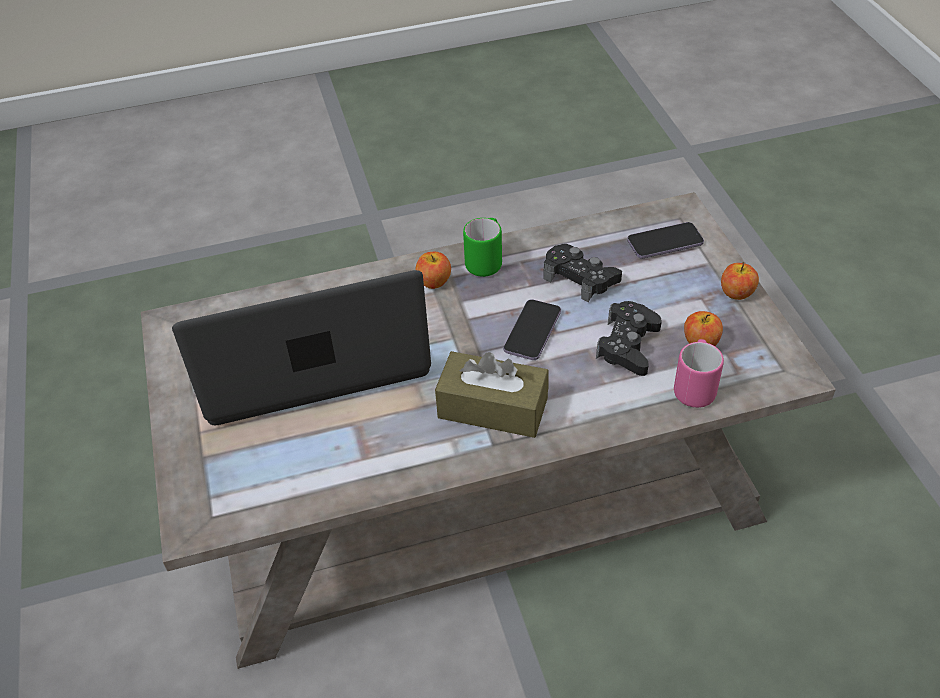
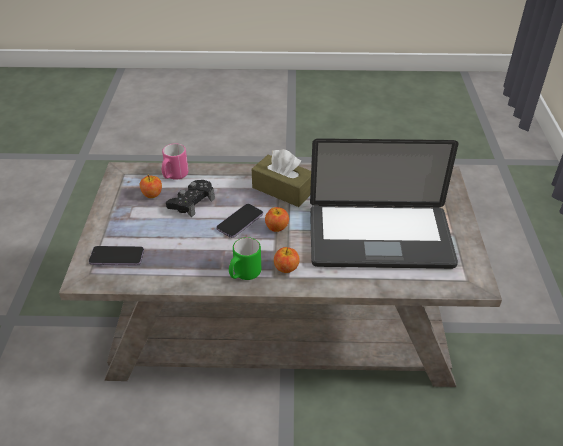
camera: 165 degrees left, 5 degrees down
black game controller [543,244,622,303] -> none
apple [721,262,759,300] -> apple moved to [265,207,289,232]

